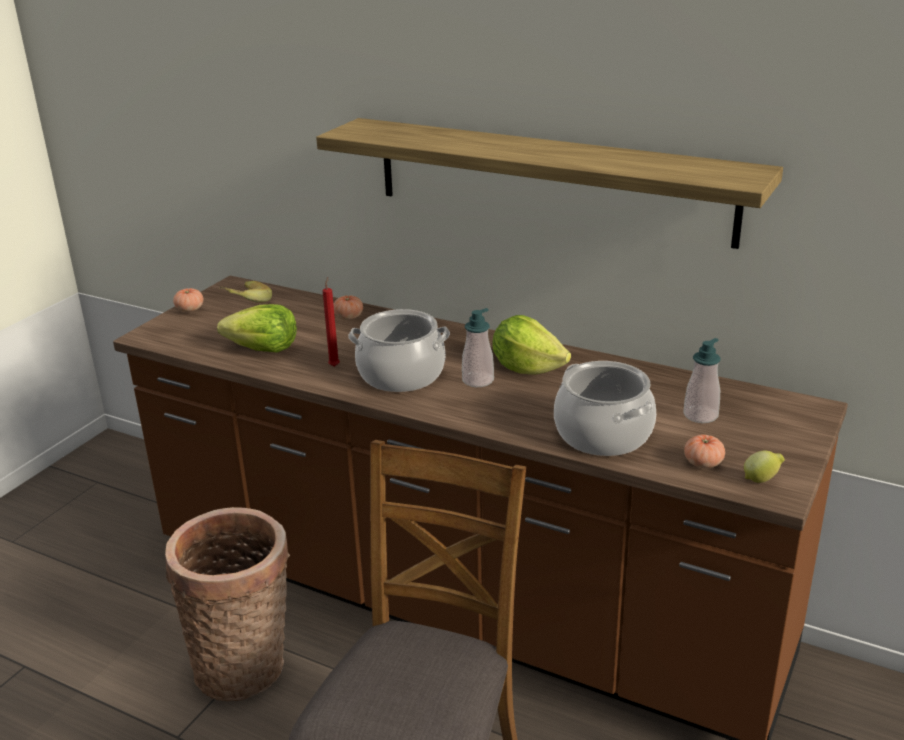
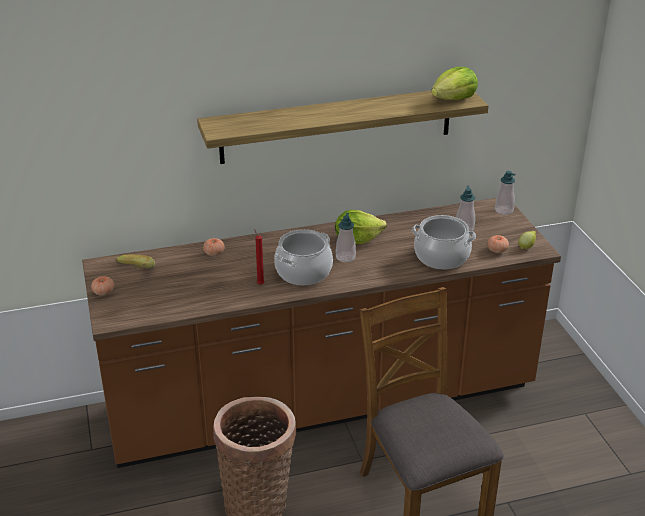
camera: 45 degrees left, 5 degrees up
lettuce [217,304,297,352] -> lettuce moved to [431,67,478,100]
none -> soap dispenser [495,171,516,215]

